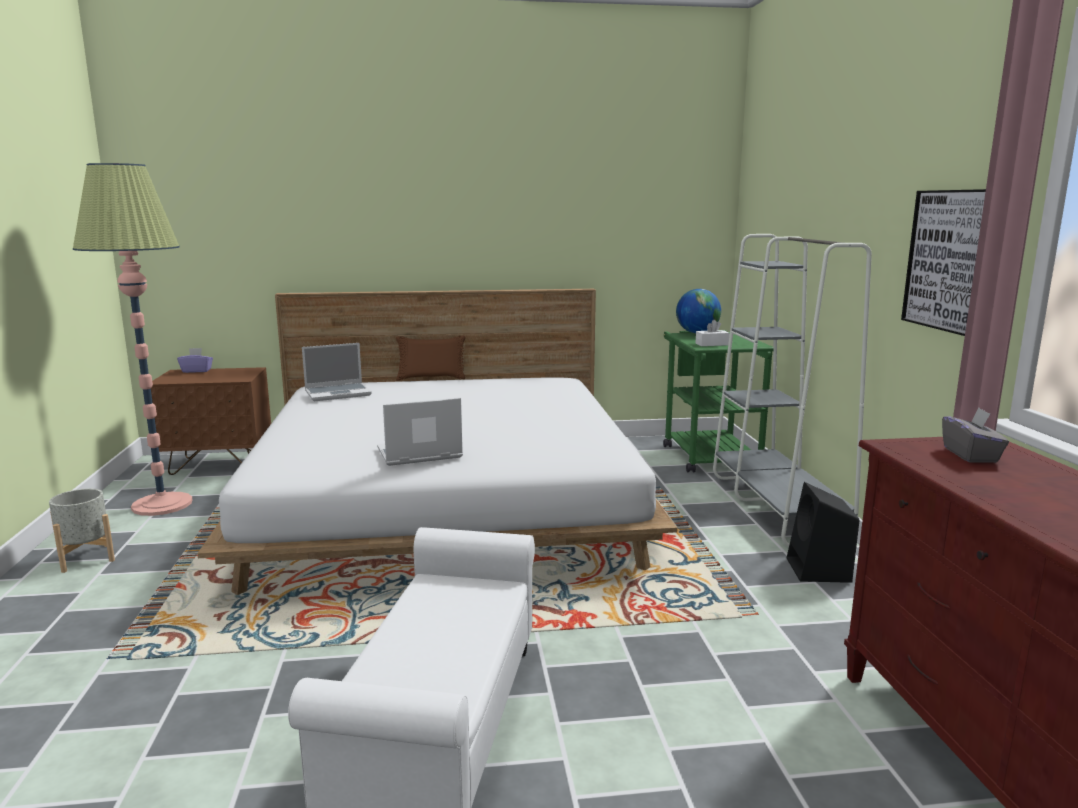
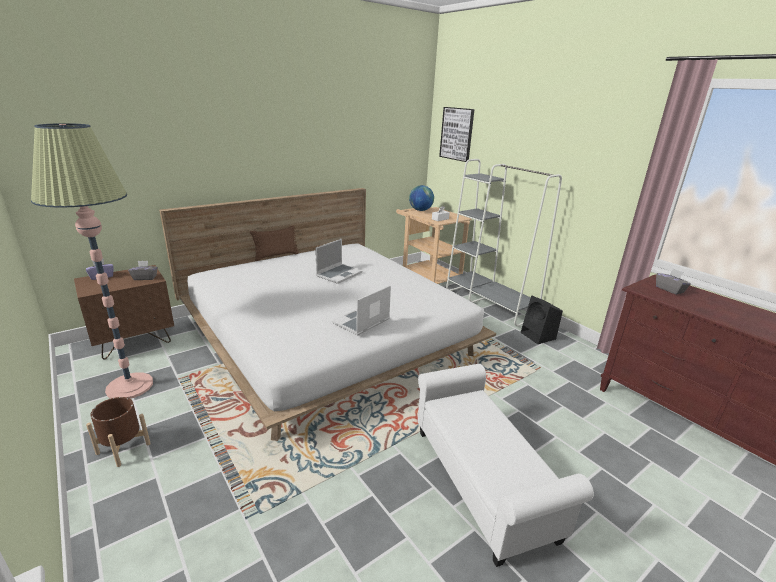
camera: 30 degrees left, 10 degrees up
grey planter [49,489,115,573] -> brown planter [86,397,151,467]
laptop [302,343,371,401] -> laptop moved to [315,239,362,284]
green cart [663,330,773,472] -> beige cart [396,207,472,284]
picture [901,189,986,336] -> picture moved to [439,107,474,162]
none -> grey tissue box [128,261,158,280]

